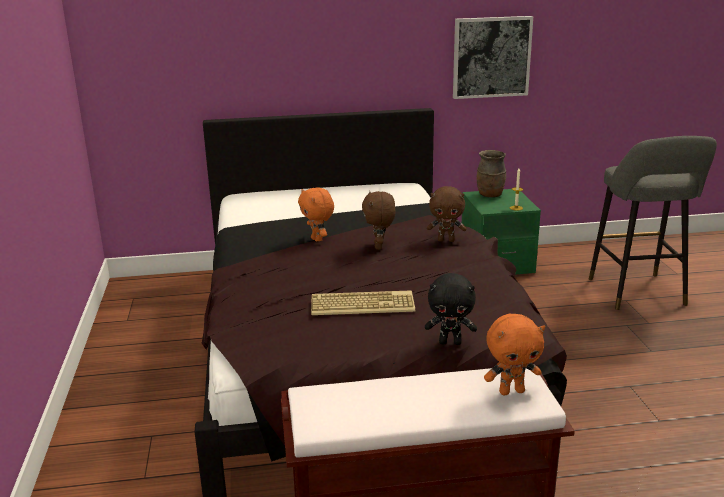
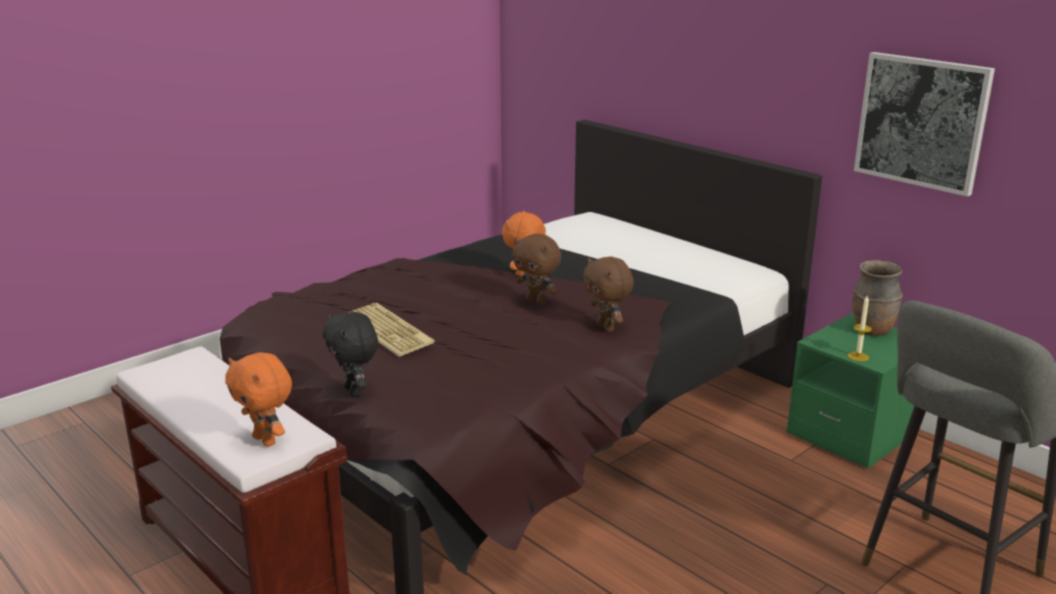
camera: 55 degrees right, 0 degrees up
brown plush toy [362,191,396,250] -> brown plush toy turned 105 degrees counterclockwise [512,234,561,305]

